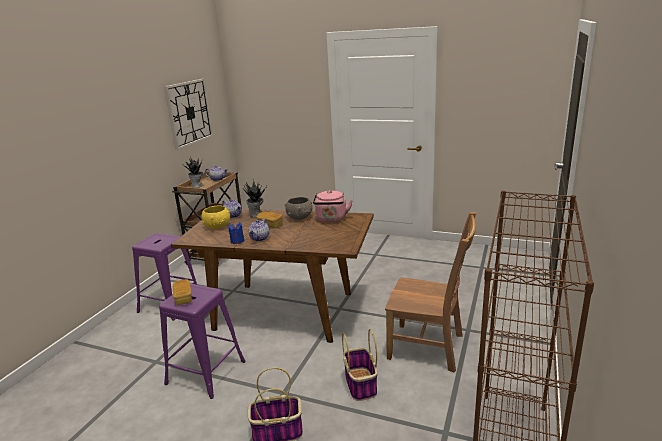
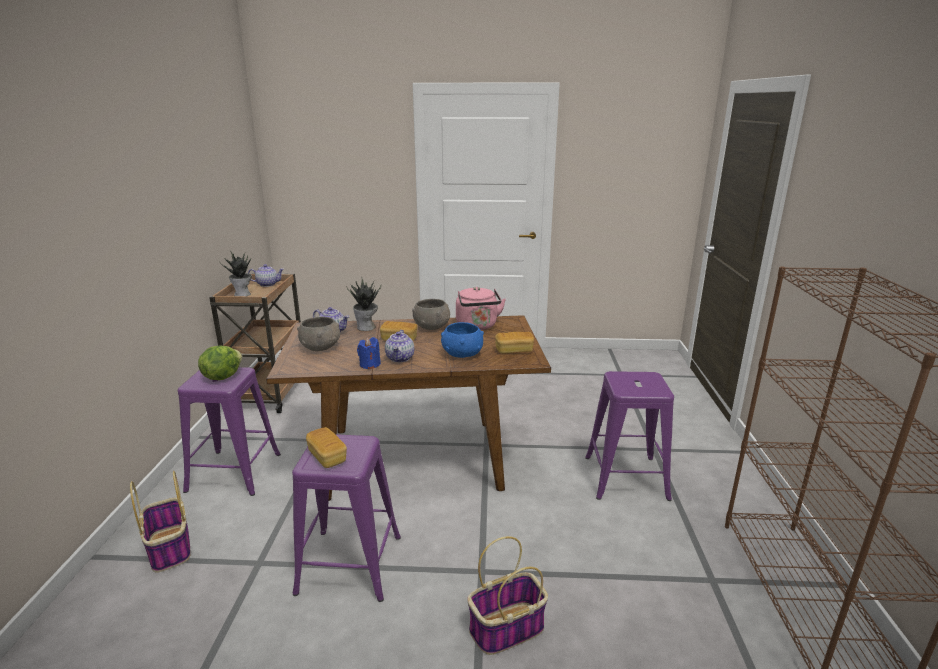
camera: 20 degrees left, 0 degrees up
wall clock [164,79,213,150] -> none
yellow bowl [202,205,230,229] -> grey bowl [297,317,340,351]
basket [342,329,378,401] -> basket moved to [130,471,191,572]
brown chair [385,212,476,372] -> purple stool [585,371,674,501]
none -> lettuce [198,346,242,380]
none -> blue bowl [441,322,484,358]
none -> bread [495,332,534,353]

